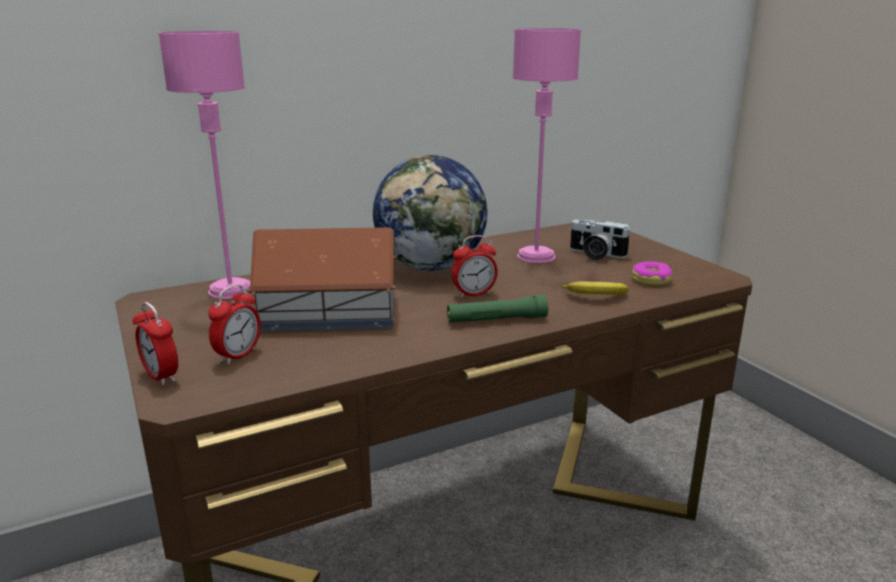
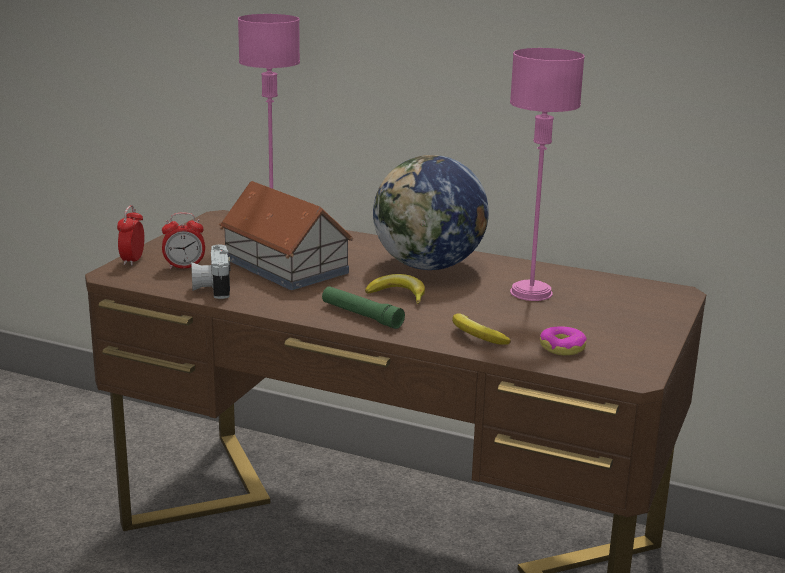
camera: 50 degrees right, 0 degrees up
alarm clock [451,235,498,298] -> banana [365,274,425,304]
camera [570,220,631,261] -> camera moved to [191,245,230,299]

